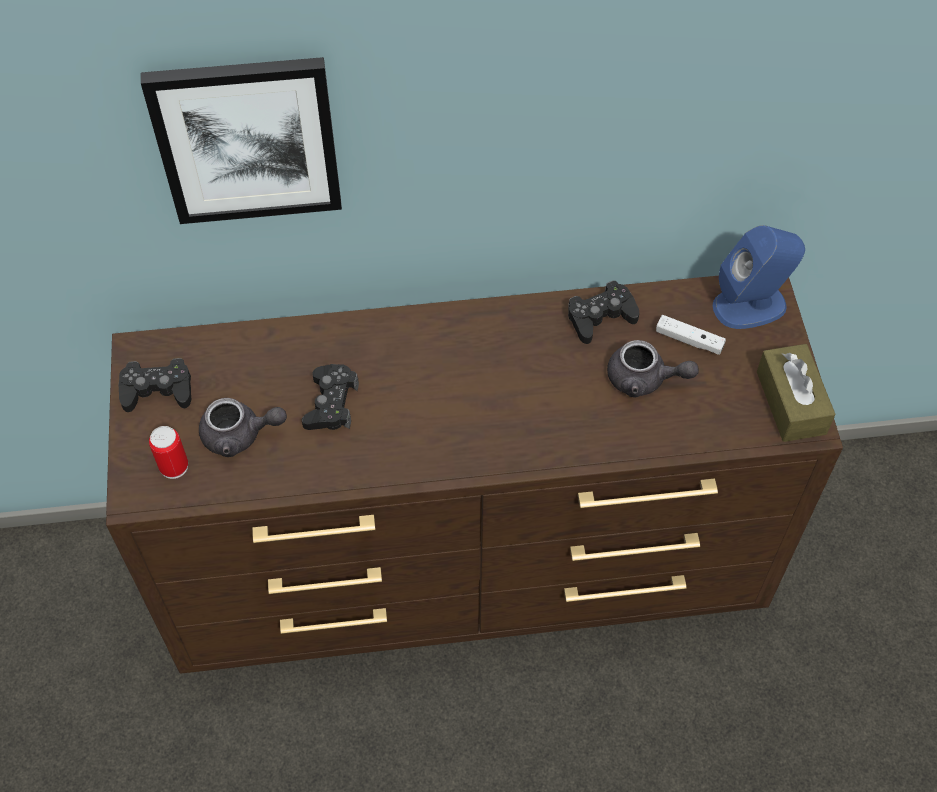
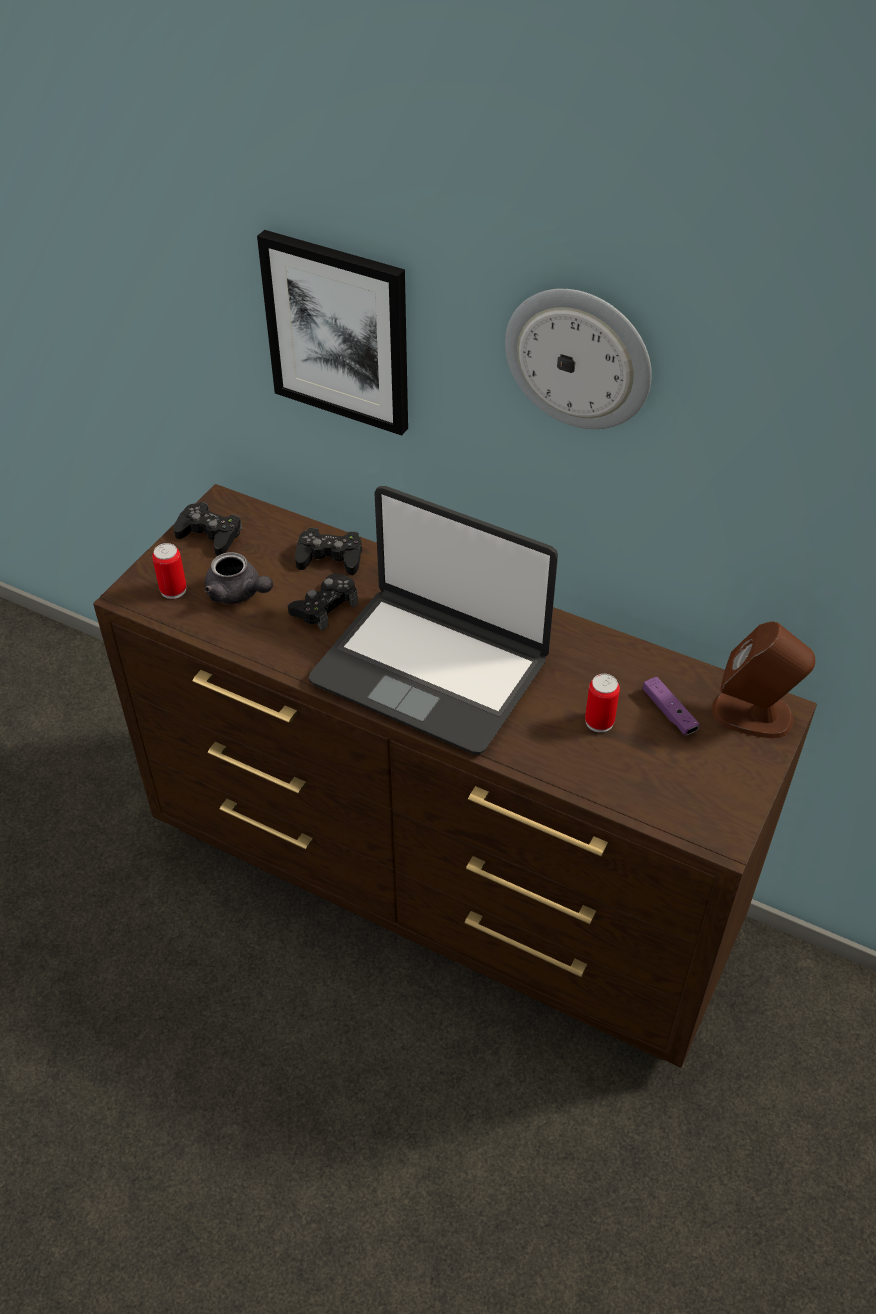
camera: 35 degrees right, 10 degrees down
black game controller [568,281,639,344] -> black game controller moved to [295,528,362,575]
grey teapot [607,340,699,397] -> can [585,674,620,733]
white game controller [656,315,726,355] -> purple game controller [643,677,699,735]
blue speaker [713,225,805,329] -> brown speaker [712,621,815,738]
brown tissue box [757,344,836,442] -> none
none -> laptop [308,486,558,755]
none -> wall clock [505,289,652,429]

